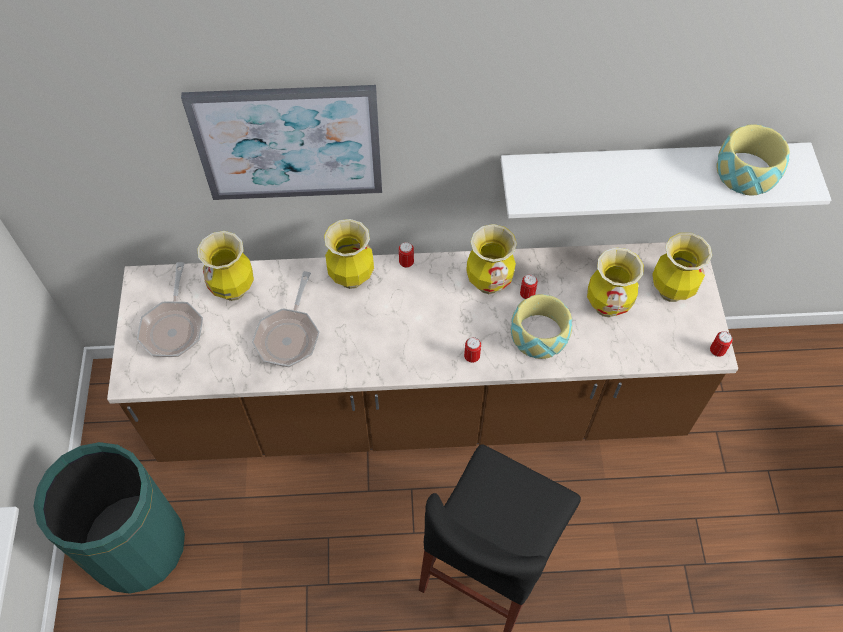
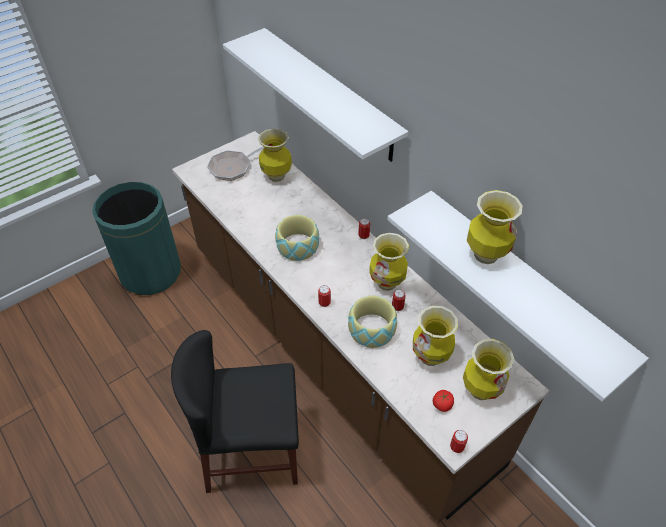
camera: 55 degrees right, 10 degrees down
picture [181,85,382,200] -> white shelf [223,28,408,162]
frying pan [252,271,319,367] -> none
vase [324,219,374,289] -> vase moved to [467,190,523,264]
bowl [716,124,790,195] -> bowl moved to [275,215,319,261]
none -> tomato [433,390,454,412]

